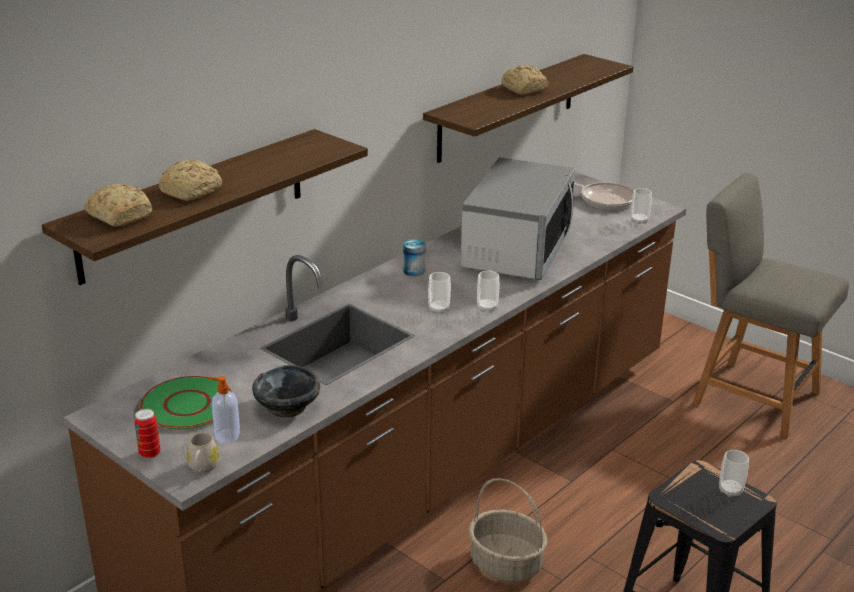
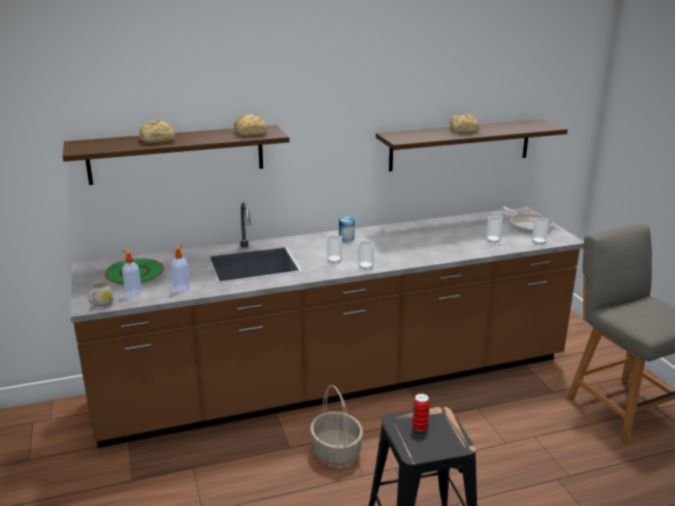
camera: 30 degrees right, 5 degrees down
bread [84,184,152,227] -> bread moved to [234,114,267,136]
can [134,409,161,459] -> can moved to [412,393,430,431]
black bowl [252,365,320,418] -> soap dispenser [171,245,190,292]
microwave [461,157,575,280] -> none
cup [719,450,749,497] -> cup moved to [486,216,502,244]

